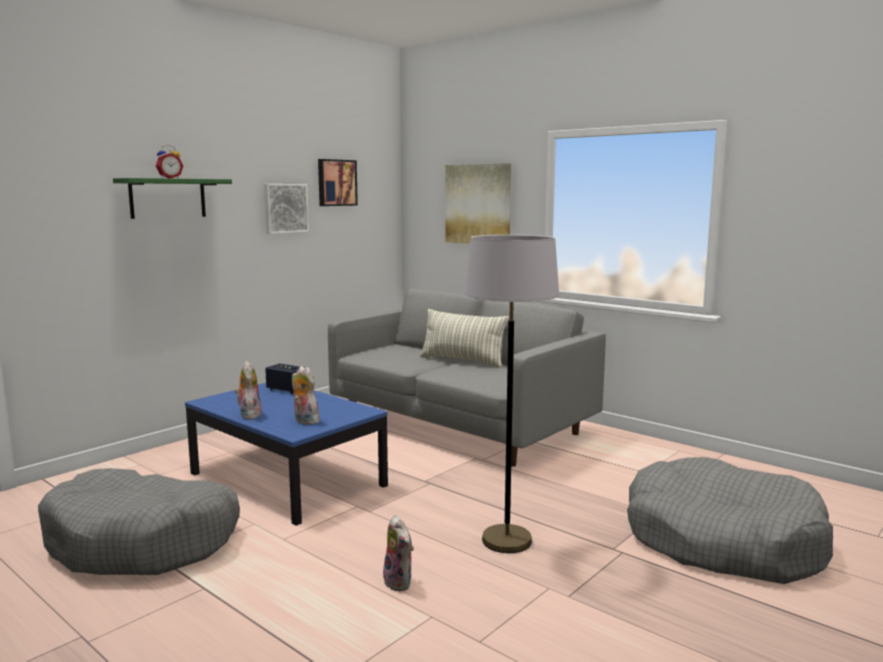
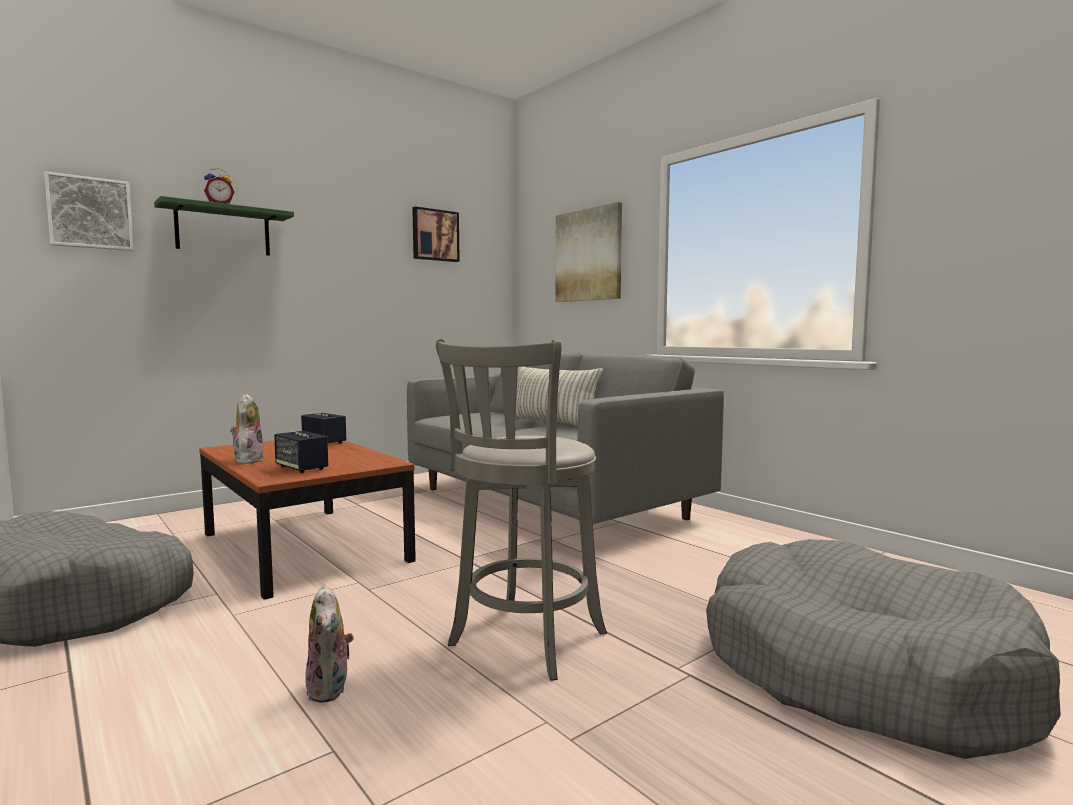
camera: 10 degrees right, 5 degrees down
blue coffee table [185,383,388,526] -> brown coffee table [199,440,416,600]
picture [264,184,309,234] -> picture moved to [44,171,134,251]
plush toy [292,366,319,425] -> speaker [274,431,328,473]
grey floor lamp [465,235,559,553] -> grey stool [436,339,607,681]

